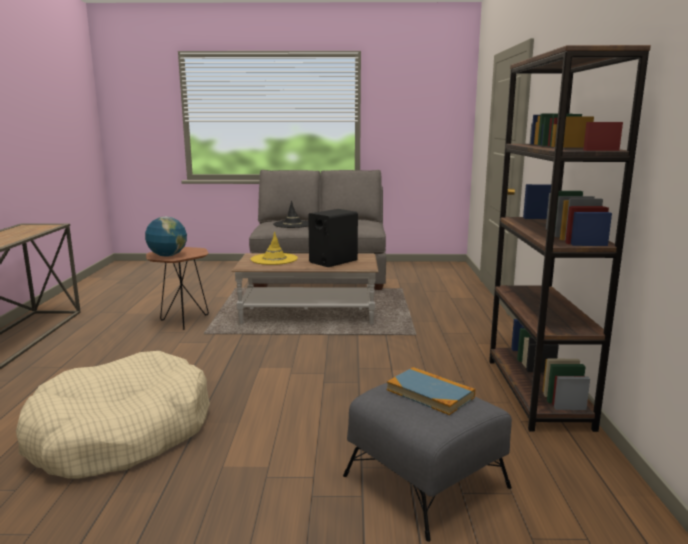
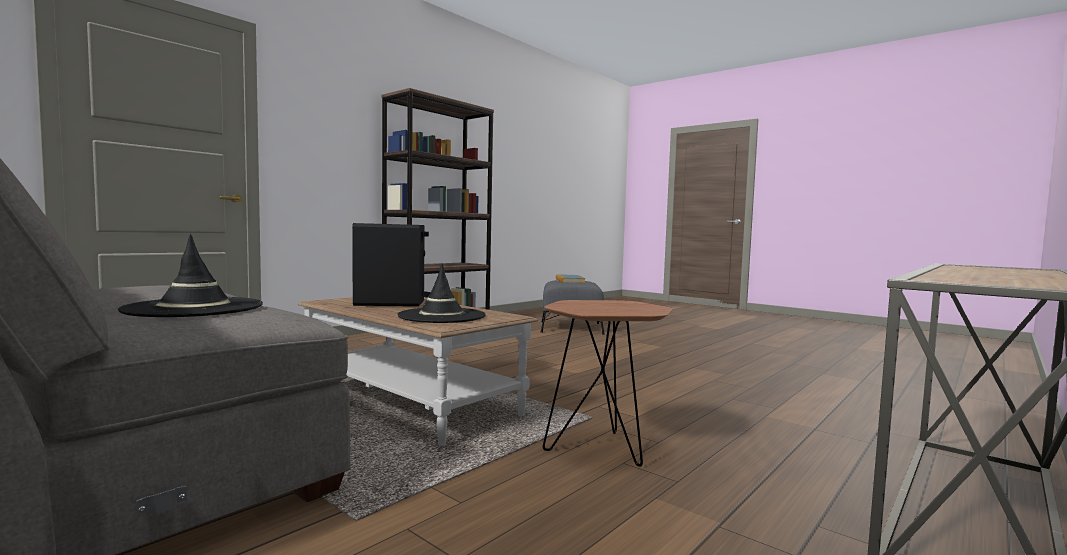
camera: 140 degrees left, 10 degrees down
beige dog bed [16,351,210,479] -> none
globe [145,216,187,256] -> none
yellow hat [251,232,298,265] -> black hat [397,263,486,323]

